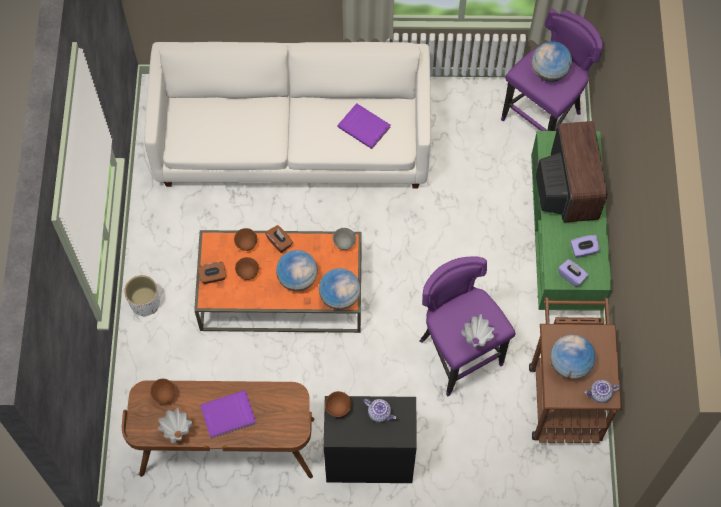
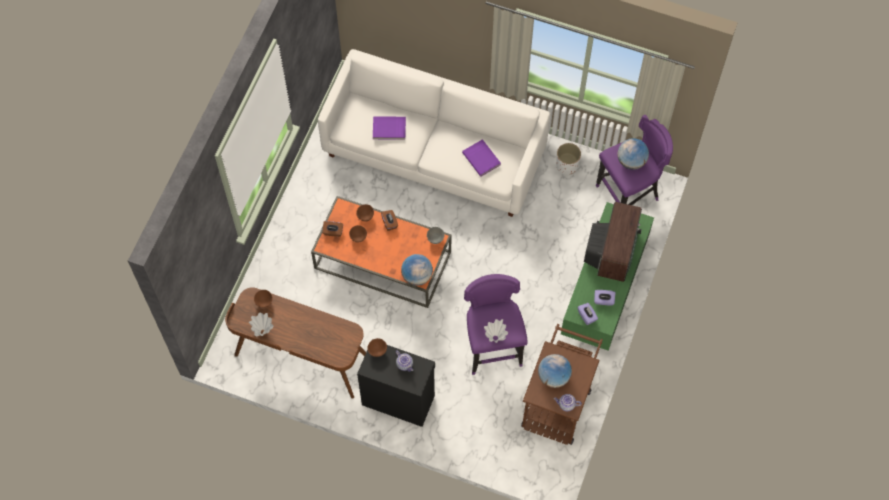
camera: 20 degrees right, 0 degrees up
white planter [124,275,160,316] -> white planter moved to [556,143,581,174]
purple book [200,390,256,439] -> purple book moved to [373,116,406,140]
globe [276,250,318,291] -> none

